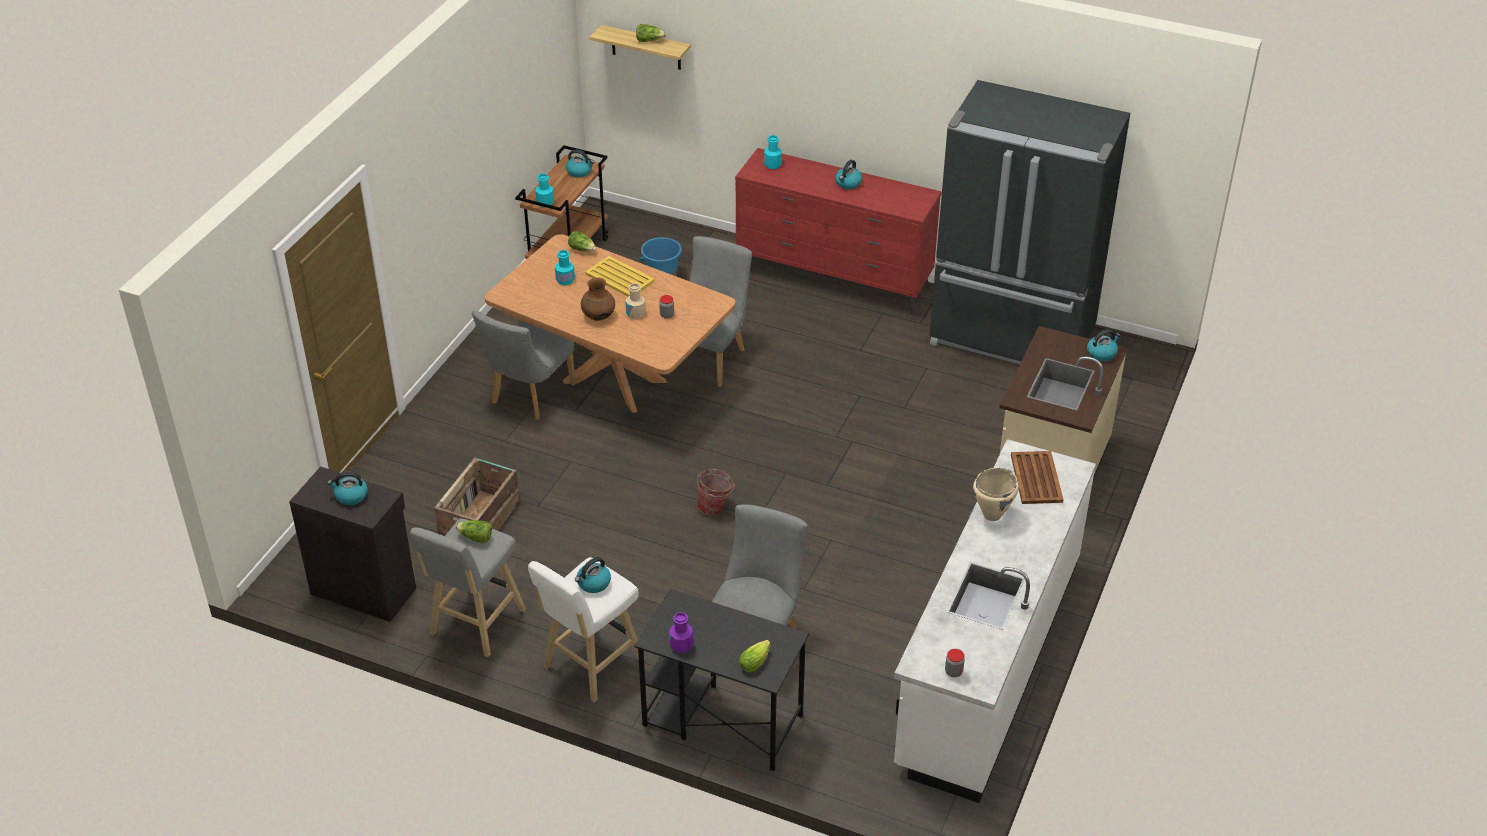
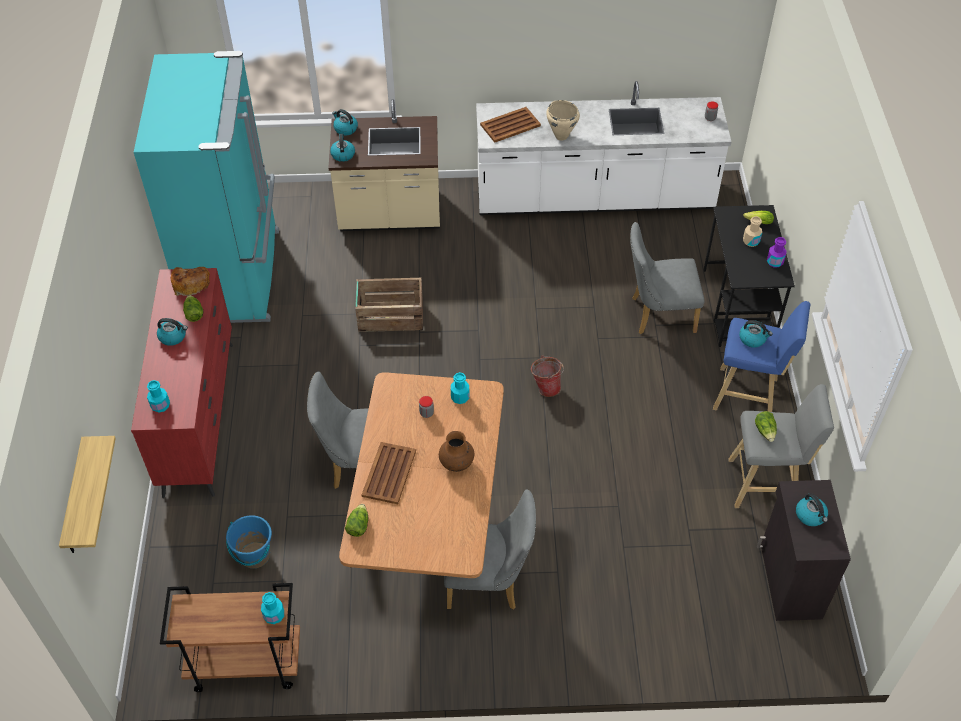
camera: 115 degrees left, 10 degrees up
crate [434,458,520,536] -> crate moved to [355,278,423,332]
white stool [528,557,639,702] -> blue stool [713,301,811,412]
turquoise bottle [555,250,575,285] -> turquoise bottle moved to [451,372,469,404]
kettle [566,149,595,177] -> kettle moved to [330,134,355,162]
yellow tray [585,256,655,297] -> brown tray [362,442,416,504]
beige bottle [625,283,645,319] -> beige bottle moved to [743,216,762,247]
lettuce [636,24,666,42] -> lettuce moved to [183,295,203,322]
black fridge [929,80,1130,364] -> turquoise fridge [134,51,279,323]
none -> bread [170,267,210,296]

